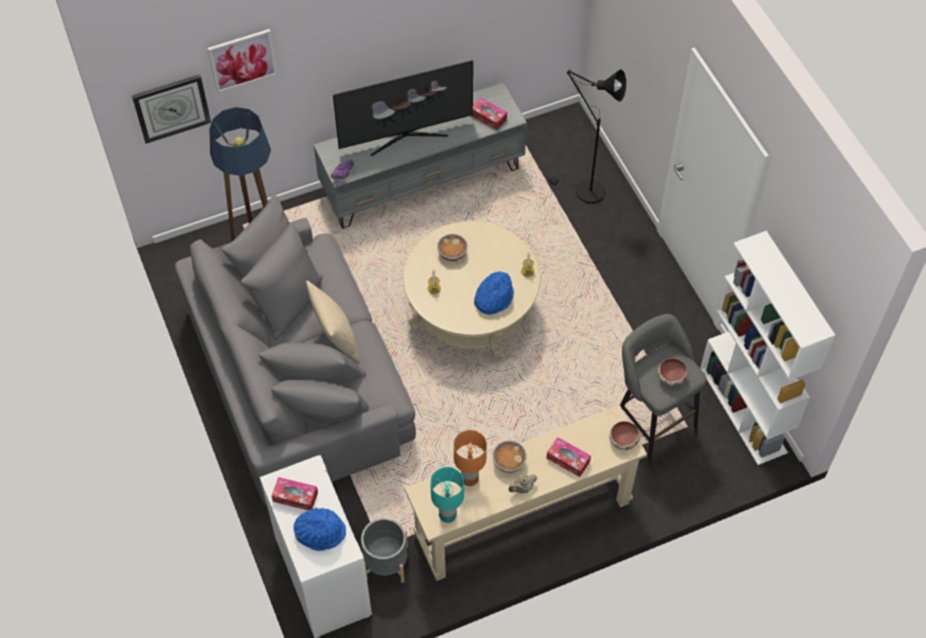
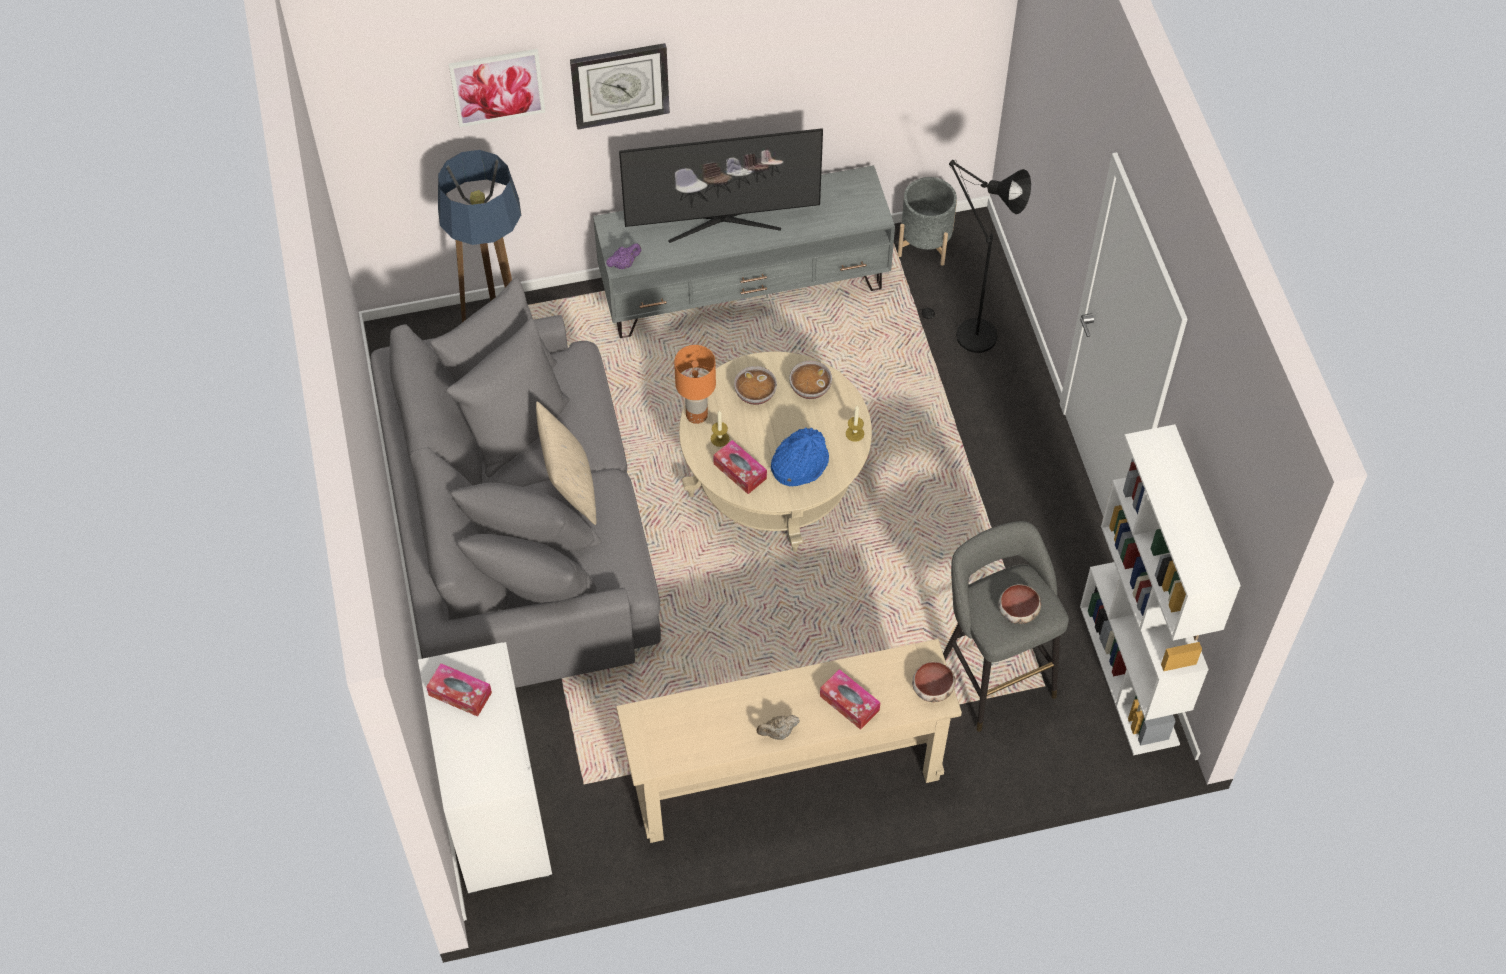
camera: 10 degrees right, 0 degrees up
wall clock [132,74,211,144] -> wall clock moved to [570,43,670,129]
blue hat [293,508,346,551] -> none
grey planter [361,518,408,583] -> grey planter moved to [898,177,957,266]
turquoise table lamp [430,467,464,523] -> none
orange table lamp [454,430,487,486] -> orange table lamp moved to [674,345,716,424]
tissue box [471,97,507,130] -> tissue box moved to [713,440,767,494]
bowl [492,441,527,473] -> bowl moved to [789,361,832,399]

